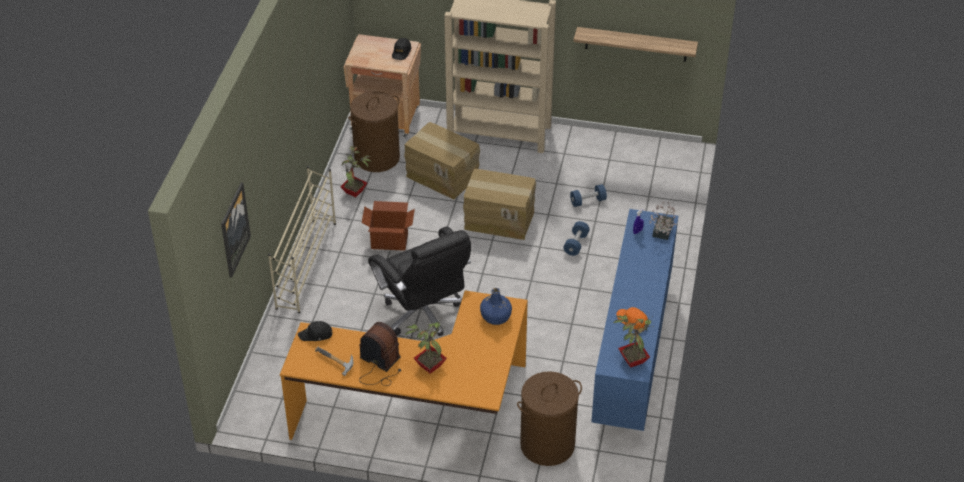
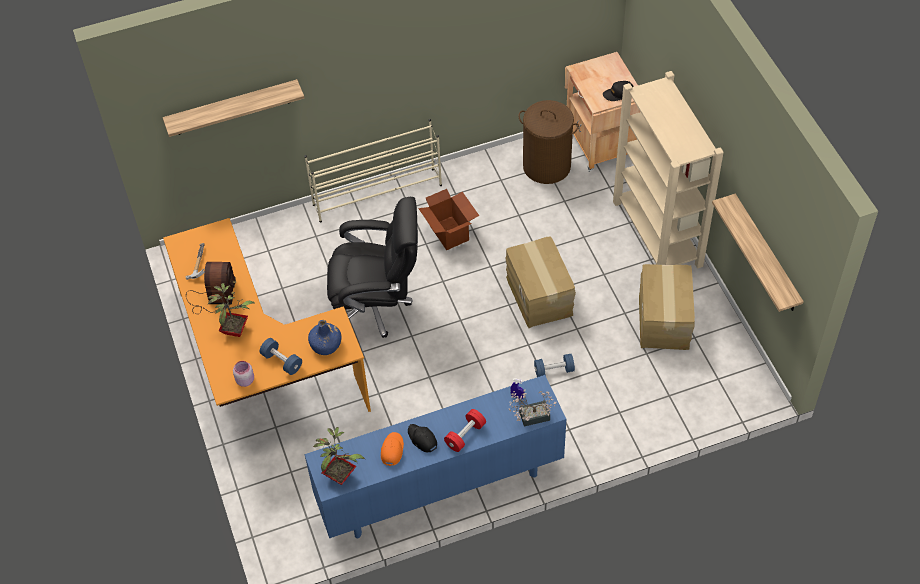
camera: 60 degrees right, 10 degrees up
picture [221,182,251,278] -> shelf [163,79,305,137]
black cap [298,321,332,341] -> black cap moved to [408,424,437,452]
potted plant [340,146,372,197] -> none
black office chair [368,227,471,336] -> black office chair turned 120 degrees counterclockwise [327,197,418,338]
cardboard box [404,122,480,200] -> cardboard box moved to [639,264,695,350]
brown laundry basket [517,371,582,466] -> none
blue dumbbell [570,184,607,207] -> blue dumbbell moved to [259,338,302,375]
none -> pink jar [233,361,254,387]
none -> red dumbbell [444,409,486,452]

